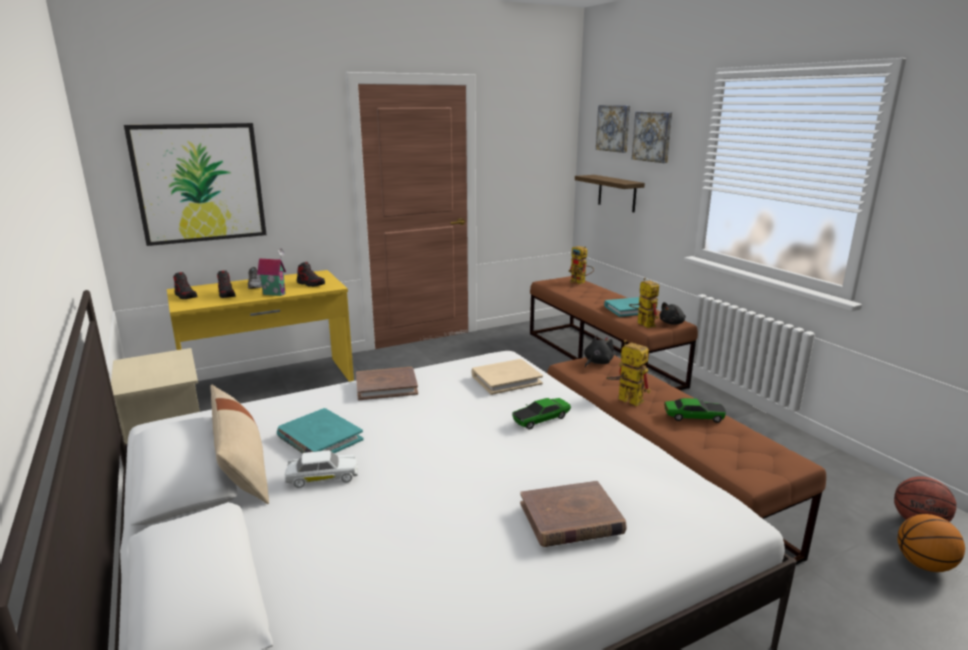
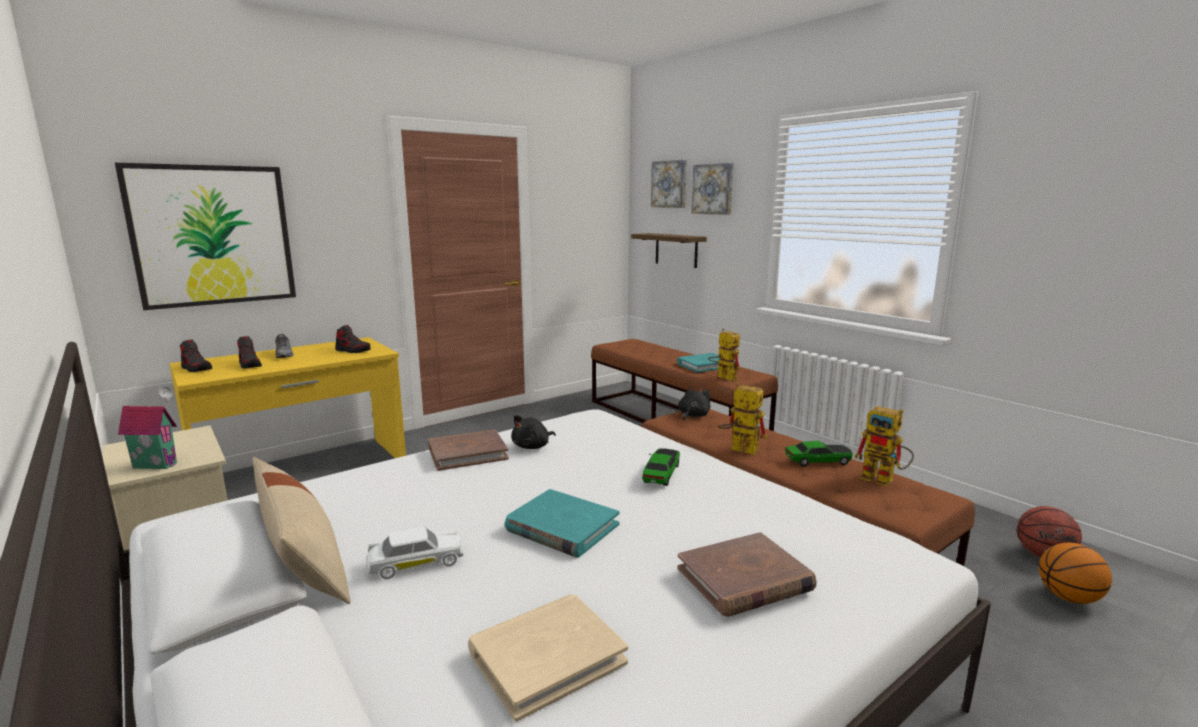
camera: 10 degrees left, 5 degrees down
toy house [257,248,286,296] -> toy house moved to [118,386,177,469]
turquoise book [277,408,364,454] -> turquoise book moved to [505,489,620,558]
beige book [471,359,543,395] -> beige book moved to [468,595,628,722]
toy car [512,398,571,430] -> toy car turned 150 degrees clockwise [642,449,680,486]
toy robot [568,246,594,284] -> toy robot moved to [854,406,914,486]
black plush toy [660,302,686,325] -> black plush toy moved to [511,415,556,449]

